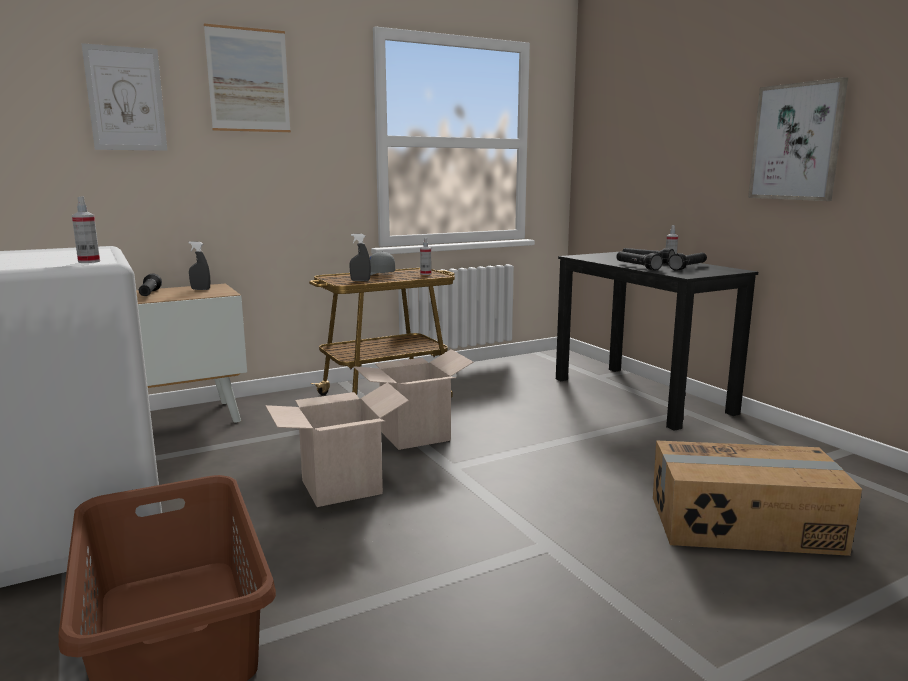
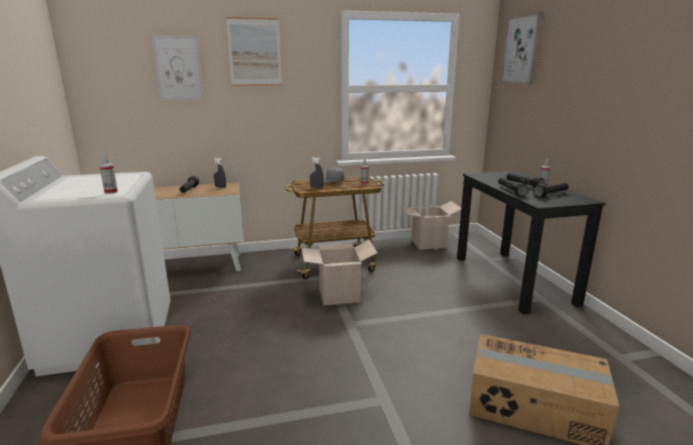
camera: 15 degrees right, 5 degrees up
cardboard box [265,382,409,507] -> cardboard box moved to [401,201,461,250]
picture [748,77,848,201] -> picture moved to [501,12,543,85]

